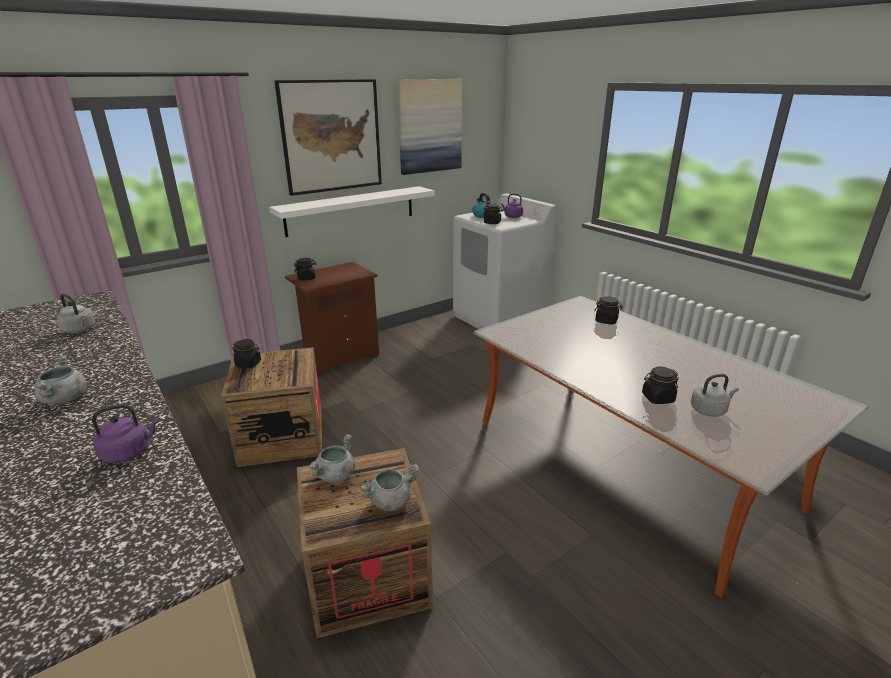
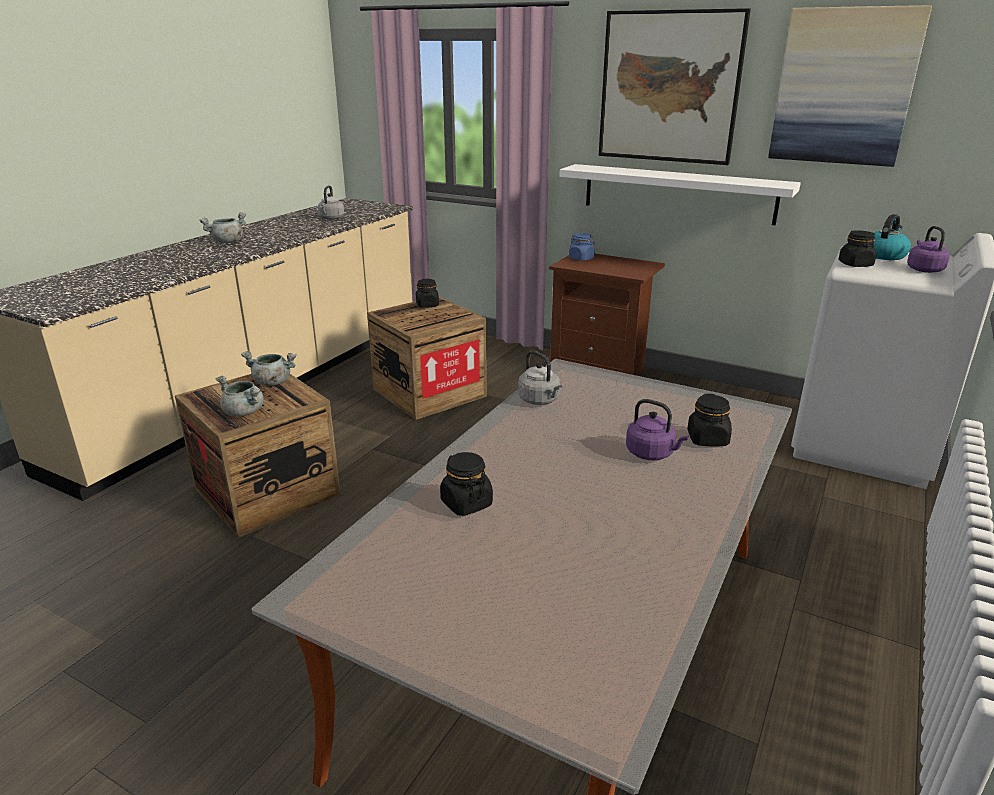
camera: 65 degrees right, 0 degrees up
purple kettle [92,404,160,463] -> purple kettle moved to [626,399,689,460]
black jar [294,258,316,281] -> blue jar [569,233,595,261]
grey kettle [691,374,739,417] -> grey kettle moved to [518,351,562,405]

